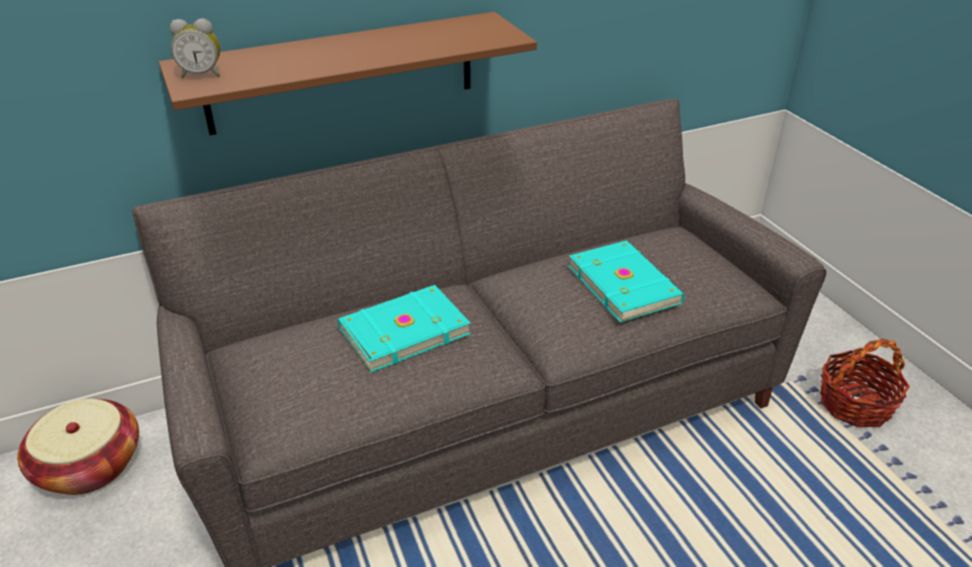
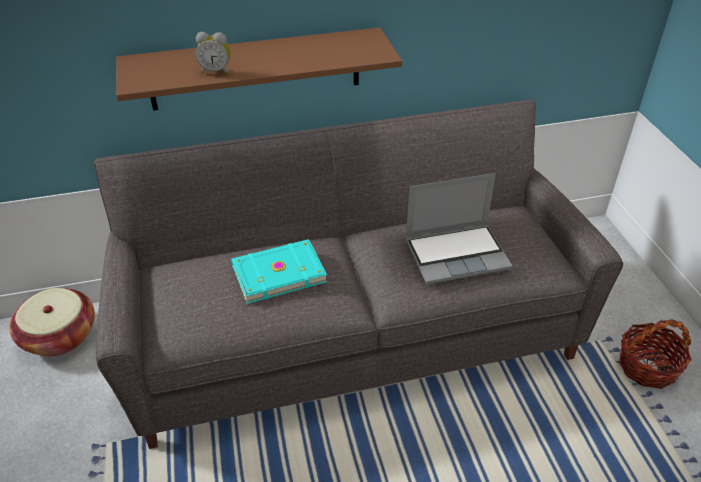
camera: 10 degrees right, 5 degrees up
alarm clock [170,18,220,78] -> alarm clock moved to [195,32,231,74]
turquoise book [568,241,685,323] -> laptop [405,173,513,284]

